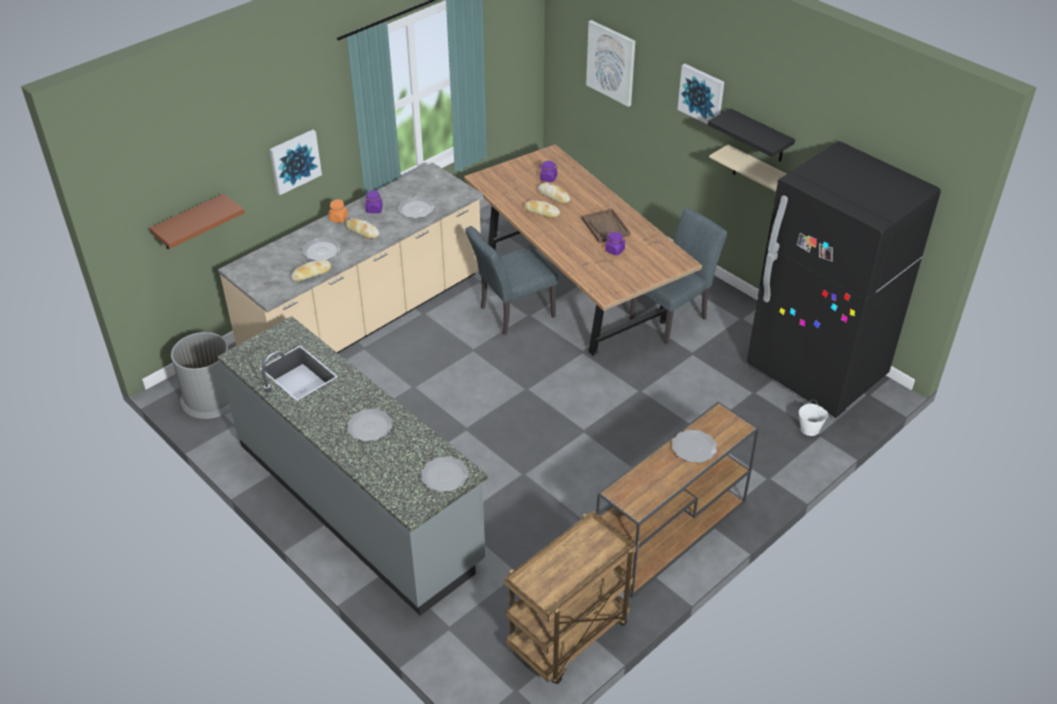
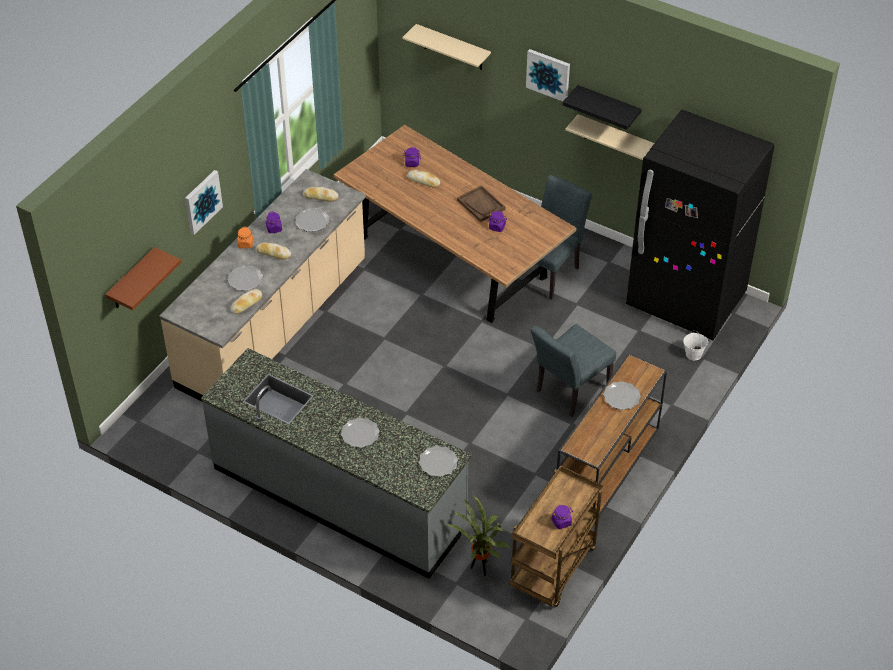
camera: 15 degrees left, 5 degrees up
grey trash can [171,332,231,419] -> none
grey chair [465,226,558,335] -> grey chair moved to [531,324,616,417]
bread [524,200,560,218] -> bread moved to [303,187,339,202]
picture [586,20,635,107] -> beige shelf [402,24,491,70]
none -> potted plant [445,495,510,576]
none -> purple jar [551,505,572,529]

